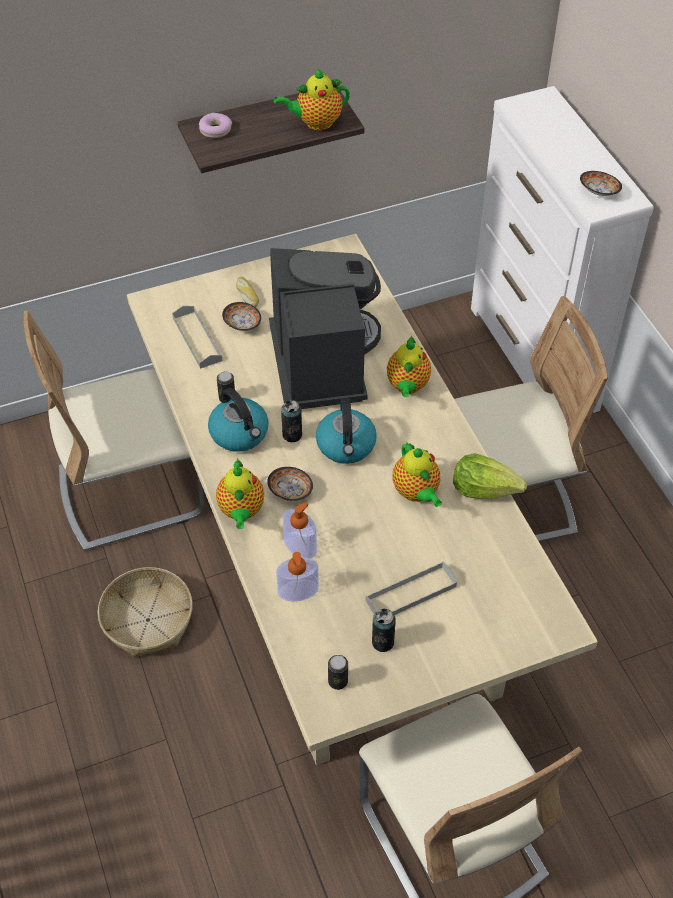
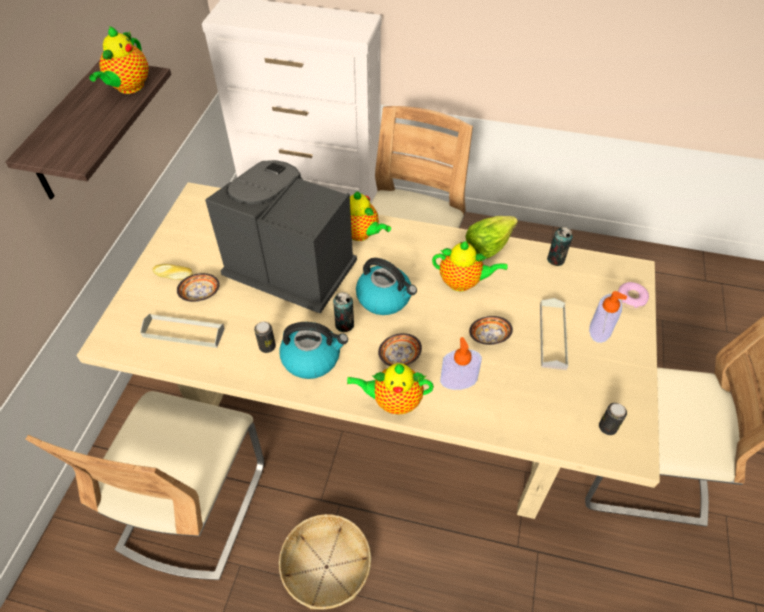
camera: 55 degrees left, 0 degrees up
donut [199,113,232,138] -> donut moved to [617,282,649,309]
teapot [216,458,264,529] -> teapot turned 150 degrees clockwise [347,363,434,415]
soap dispenser [276,552,319,601] -> soap dispenser moved to [589,291,627,343]
can [372,609,396,652] -> can moved to [547,227,573,266]
bowl [580,171,622,196] -> bowl moved to [469,316,513,345]

